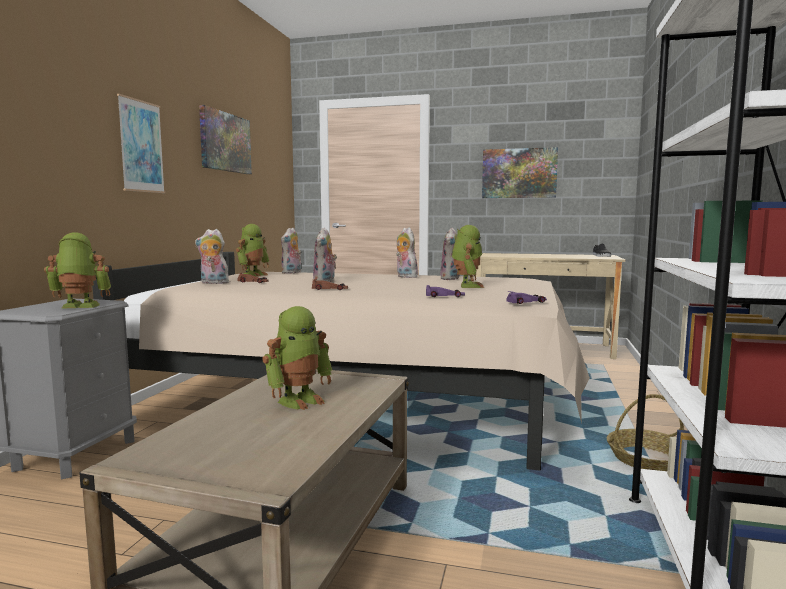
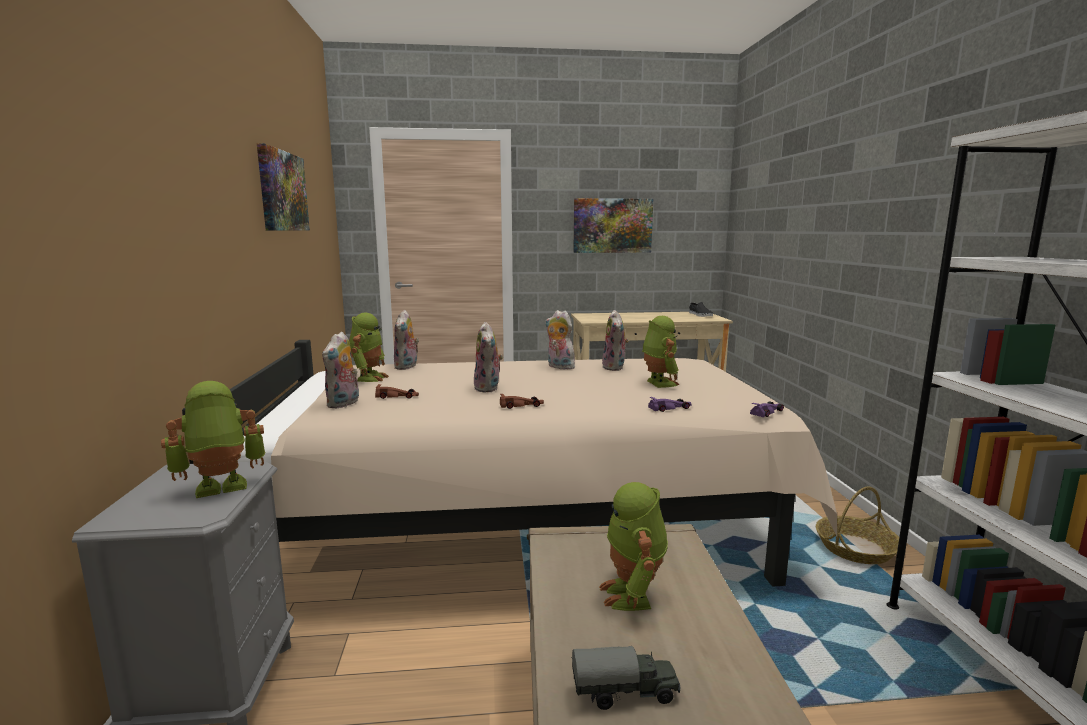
camera: 20 degrees left, 5 degrees up
picture [117,94,165,193] -> none
plush toy [195,229,229,284] -> plush toy turned 60 degrees counterclockwise [322,332,359,409]
toy robot [262,306,332,410] -> toy robot turned 150 degrees clockwise [599,482,668,611]
none -> toy truck [572,646,681,710]

